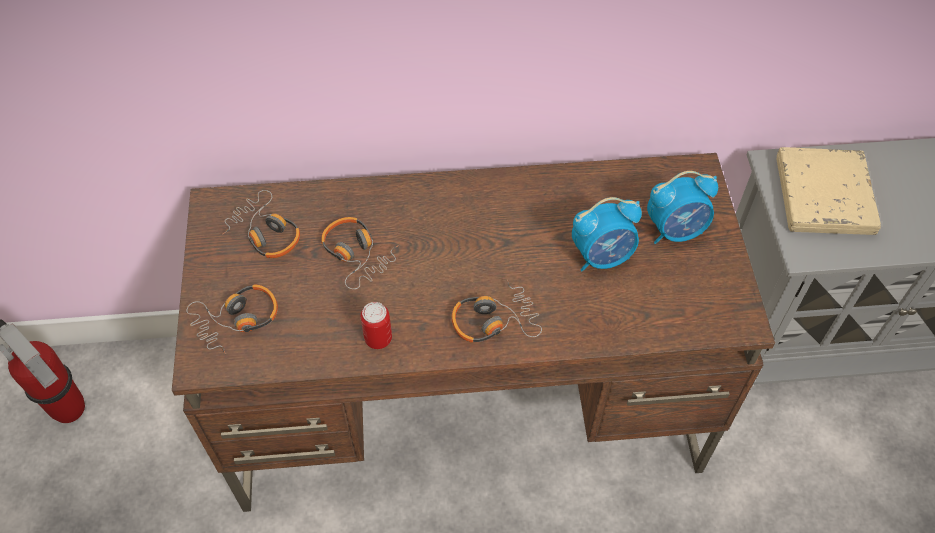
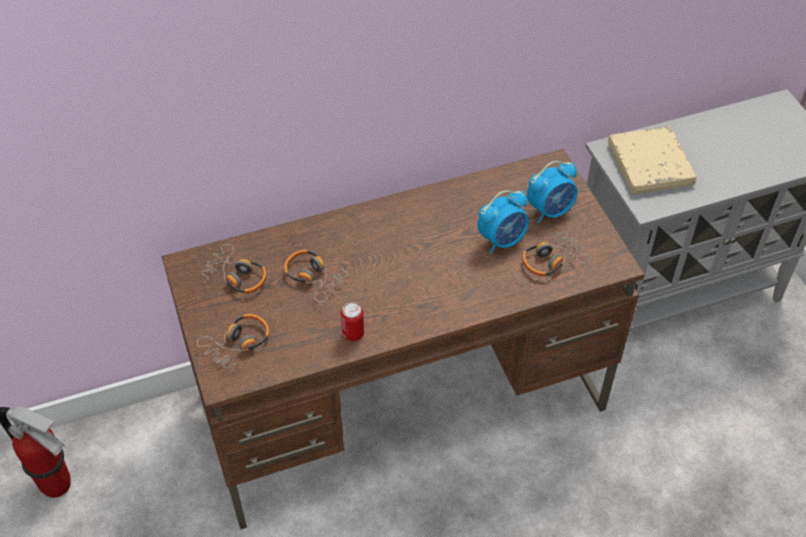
camera: 15 degrees left, 5 degrees down
headphones [452,280,542,343] -> headphones moved to [522,229,591,276]

